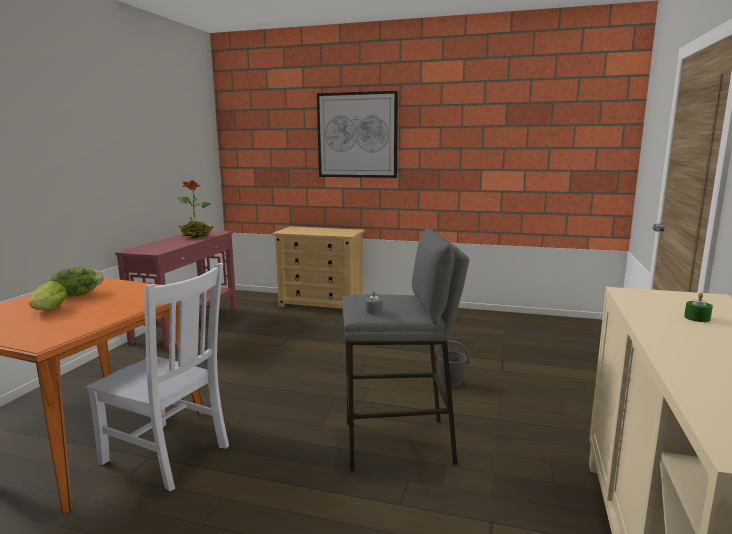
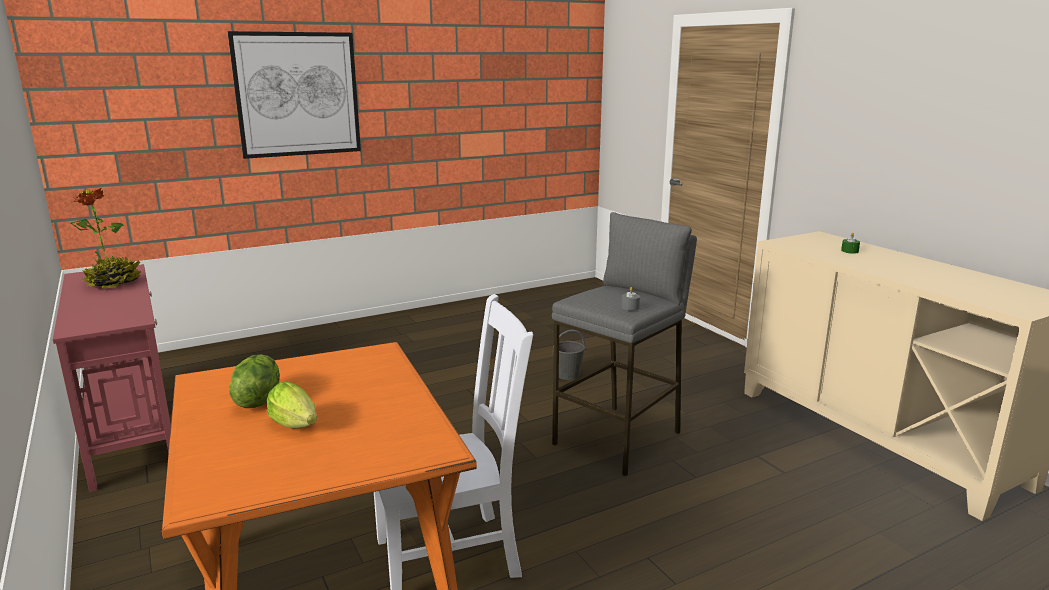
camera: 45 degrees left, 5 degrees up
beige dresser [272,226,365,309] -> none

